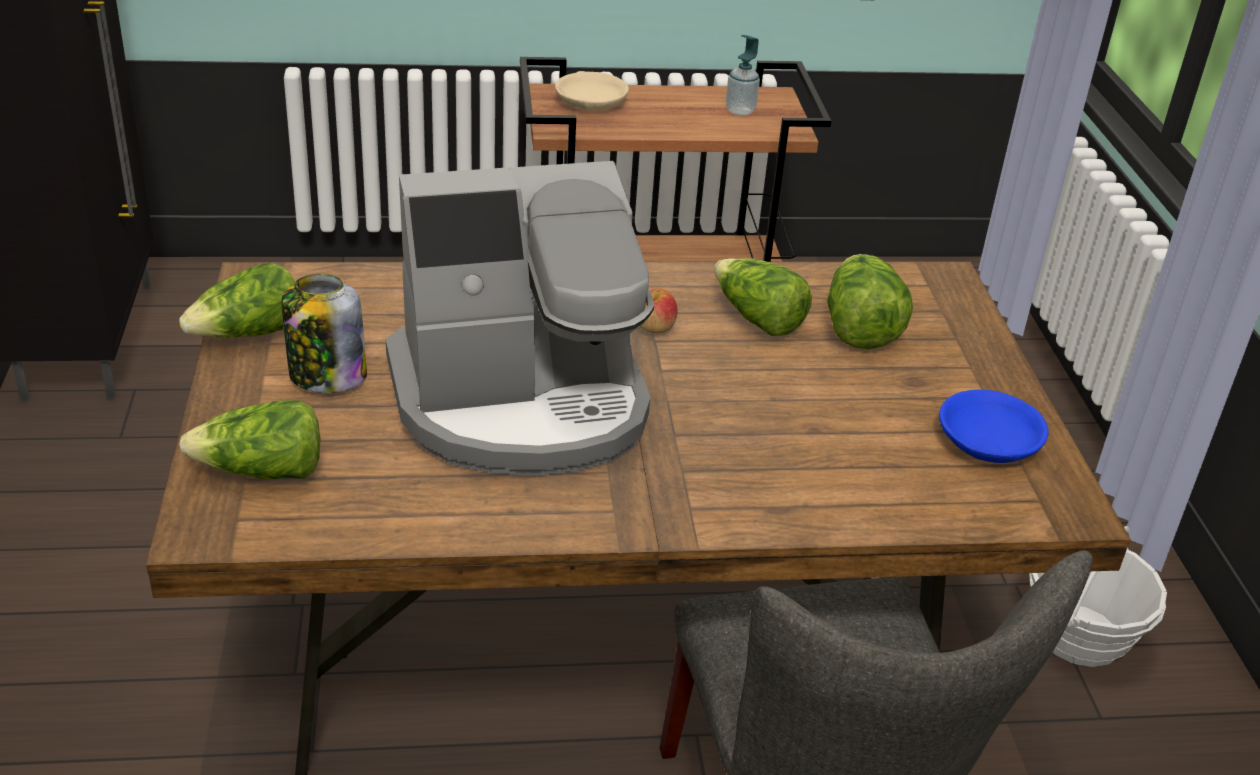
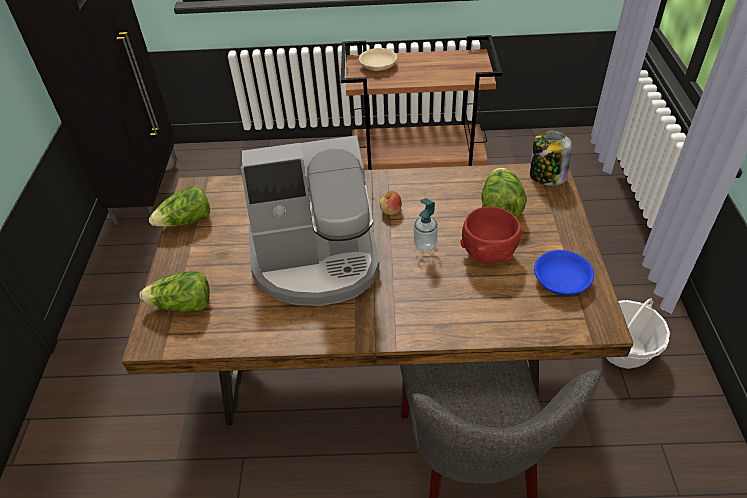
camera: 10 degrees right, 10 degrees up
jar [282,274,367,393] -> jar moved to [530,130,572,186]
lettuce [714,258,812,336] -> none
soap dispenser [726,35,760,116] -> soap dispenser moved to [414,198,438,251]
none -> red bowl [460,207,523,264]

